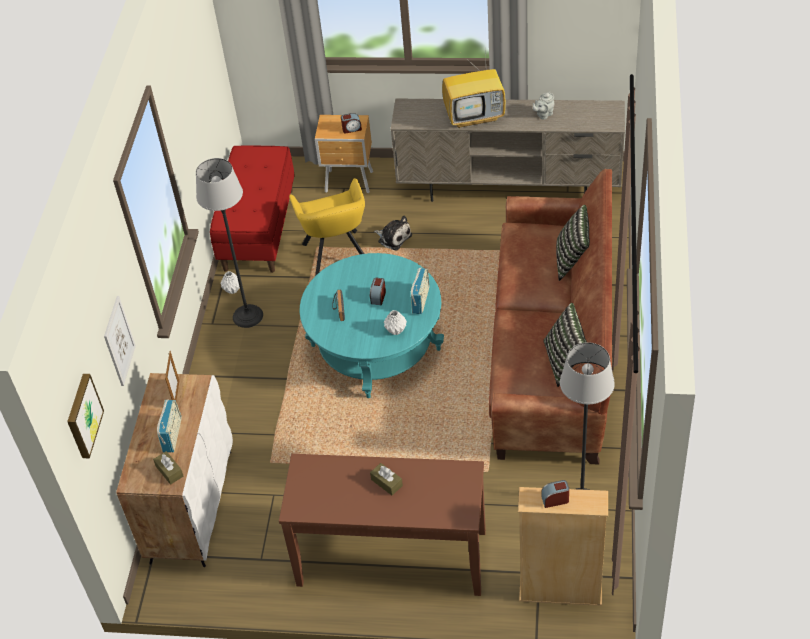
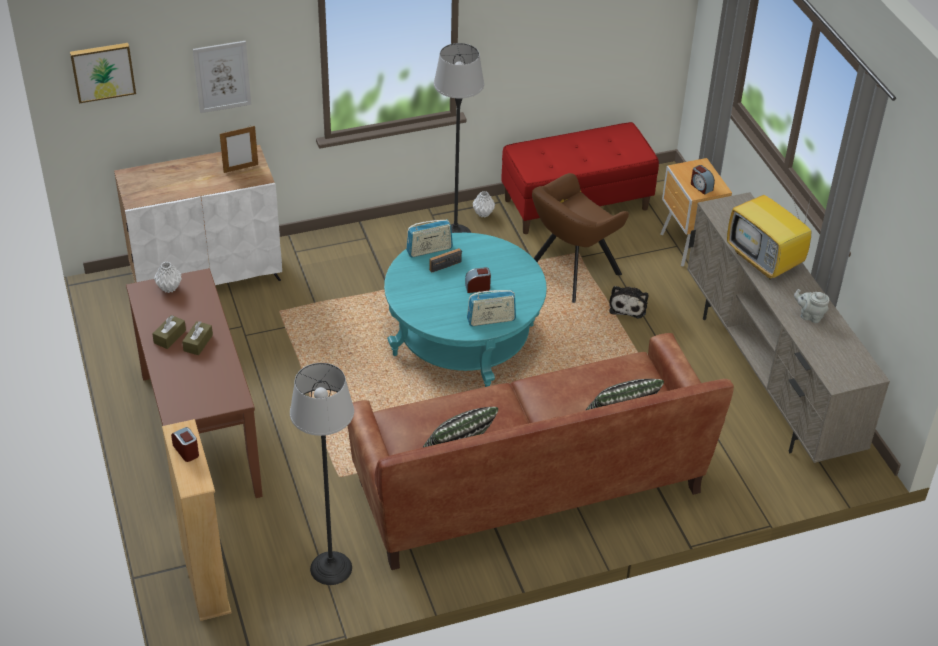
camera: 60 degrees right, 5 degrees down
brown tissue box [153,451,184,485] -> brown tissue box moved to [152,315,186,349]
radio [157,400,181,452] -> radio moved to [406,219,453,258]
yellow armchair [289,178,365,276] -> brown armchair [532,173,629,303]
white vase [384,310,407,335] -> white vase moved to [154,262,182,293]

